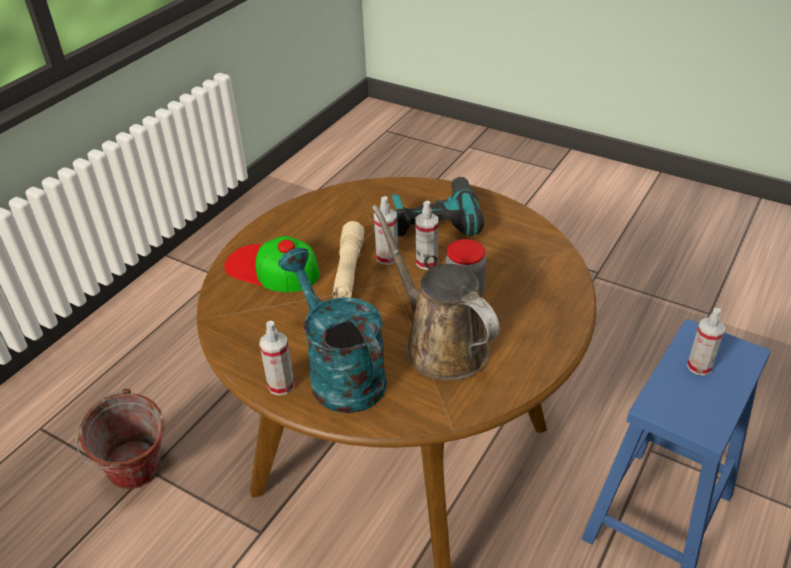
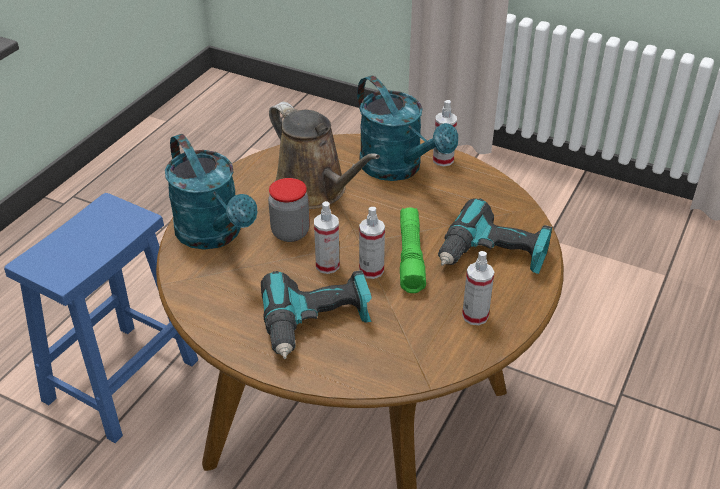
camera: 175 degrees right, 0 degrees up
bucket [76,388,164,489] -> none
cap [224,236,319,292] -> power drill [438,198,552,274]
beige flashlight [333,221,365,299] -> green flashlight [400,207,426,293]
spray bottle [687,308,725,376] -> spray bottle moved to [462,251,494,325]
none -> turquoise watering can [165,134,257,250]

